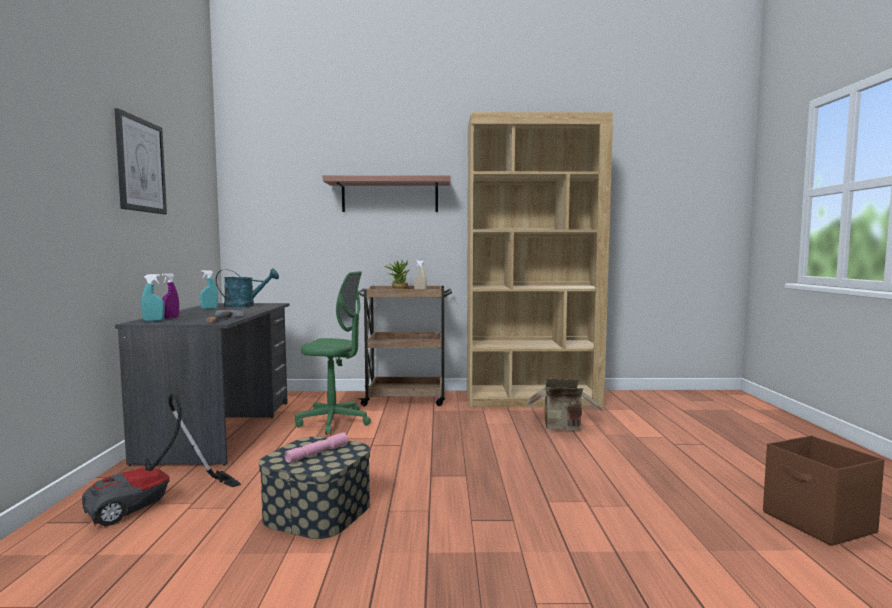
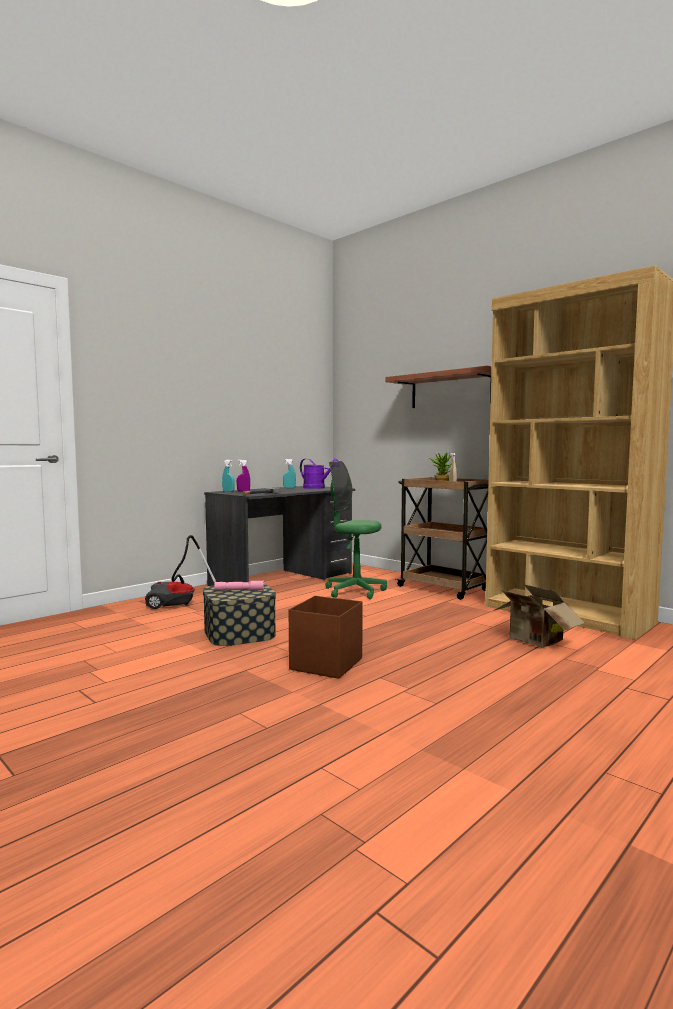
camera: 45 degrees right, 0 degrees up
picture [115,108,167,214] -> none
turquoise watering can [215,269,279,308] -> purple watering can [300,458,339,489]
green office chair [295,271,371,435] -> green office chair turned 150 degrees clockwise [325,461,387,599]
brown storage box [763,436,884,546] -> brown storage box moved to [289,596,363,679]

